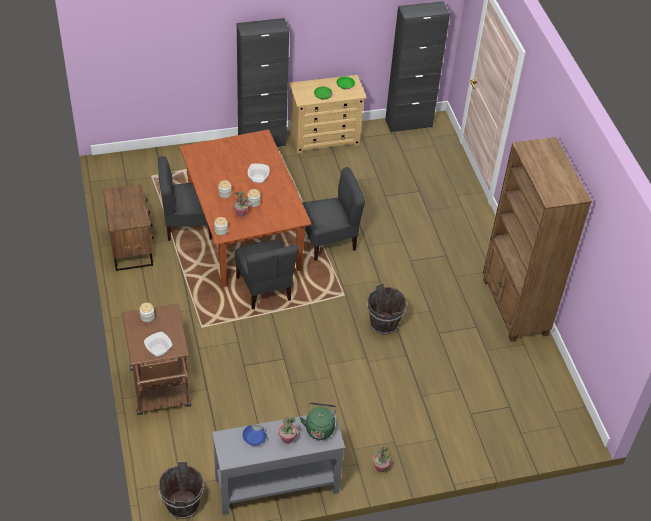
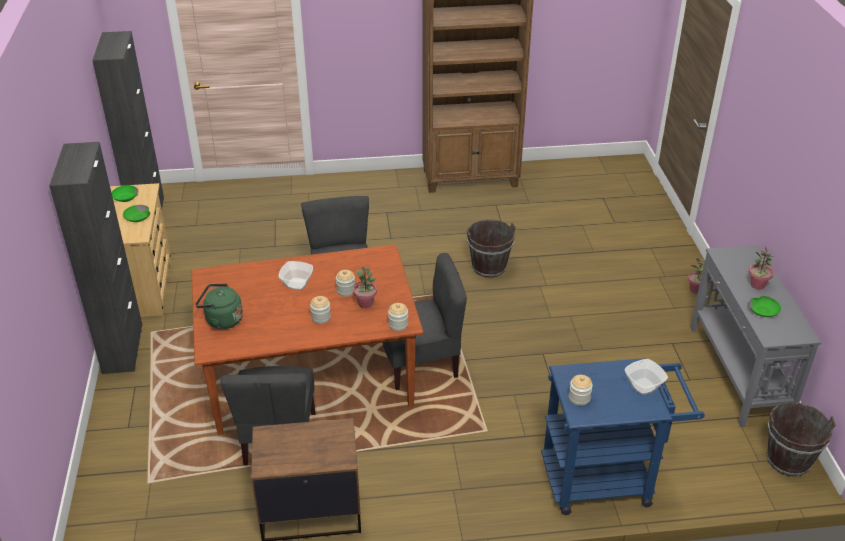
camera: 80 degrees left, 10 degrees down
brown cart [122,304,191,415] -> blue cart [541,358,705,515]
blue bowl [242,424,267,445] -> green bowl [749,296,781,317]
green kettle [300,403,336,440] -> green kettle moved to [195,284,243,329]

